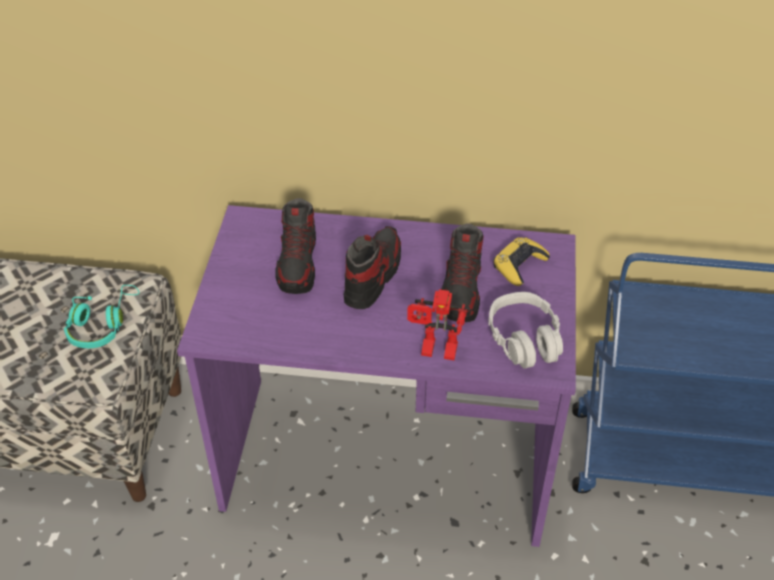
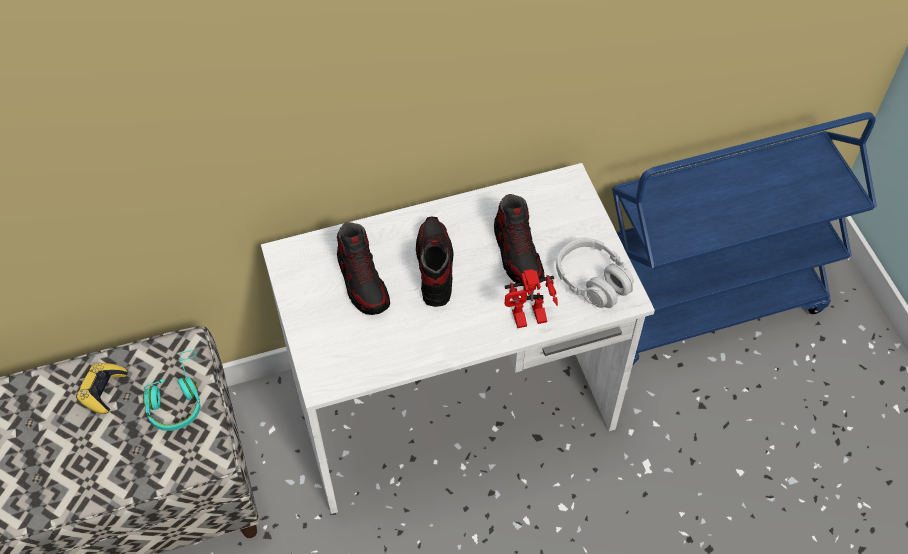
camera: 25 degrees left, 10 degrees up
purple desk [177,205,576,547] -> white desk [261,163,655,514]
yellow game controller [493,237,550,286] -> yellow game controller moved to [76,363,128,414]

